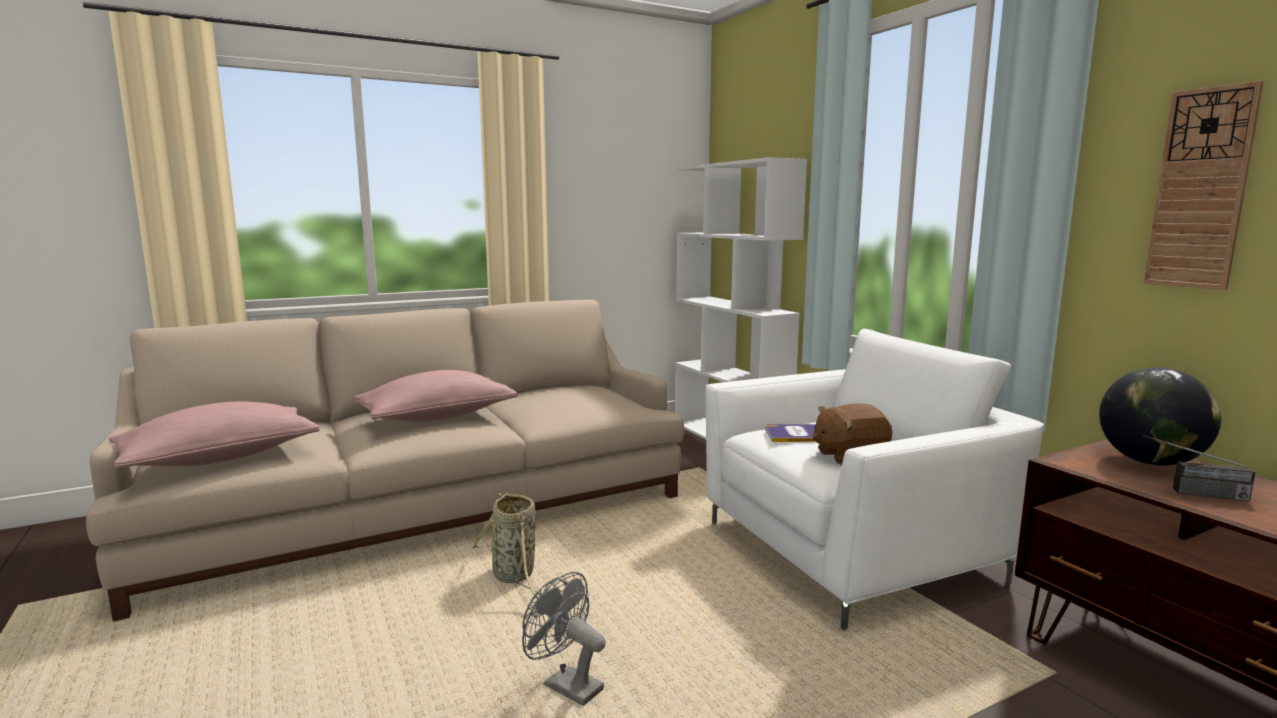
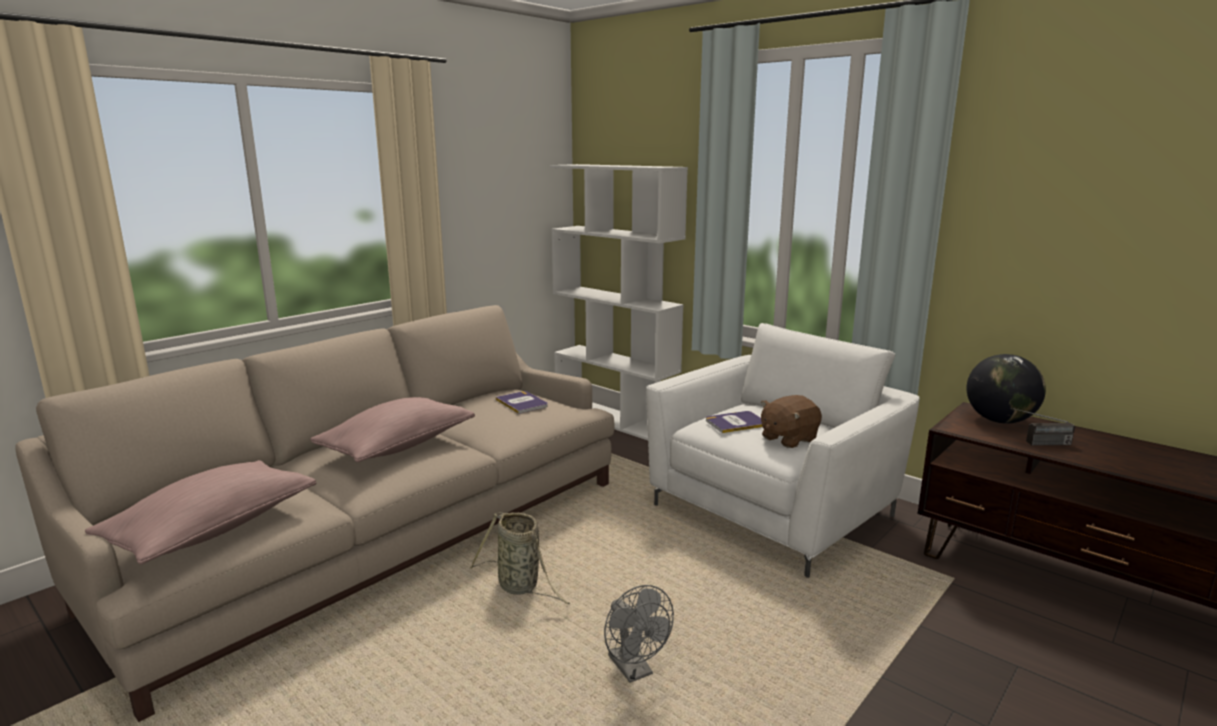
camera: 20 degrees left, 5 degrees up
grey fan [522,572,606,706] -> grey fan turned 135 degrees counterclockwise [604,585,674,683]
wall clock [1144,80,1264,290] -> none
none -> book [496,391,548,414]

